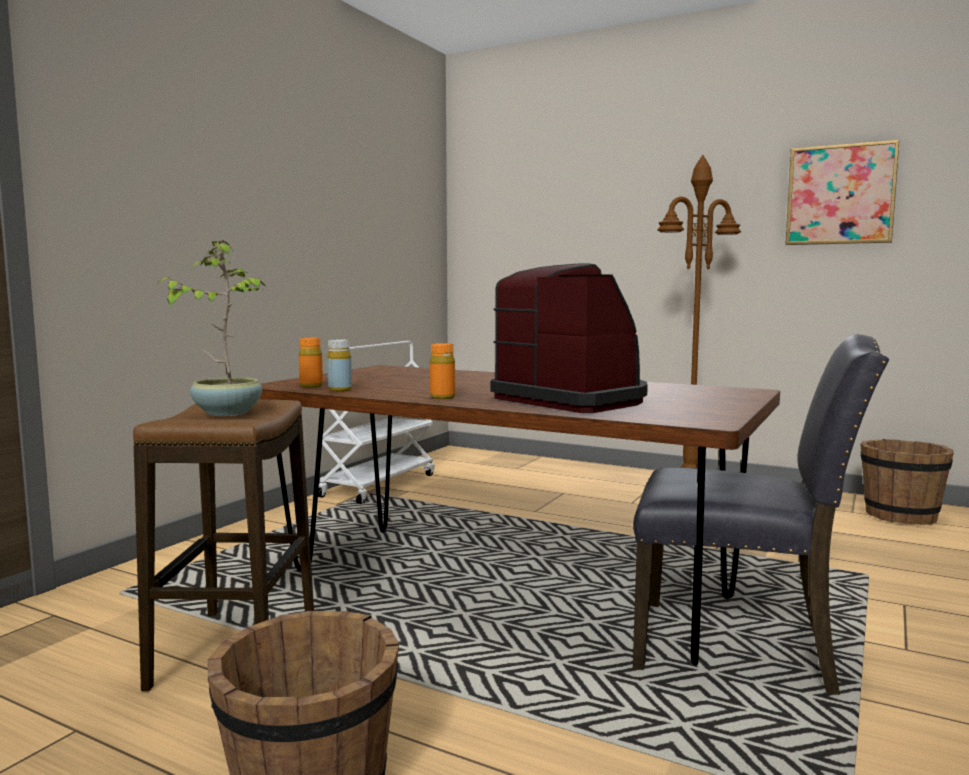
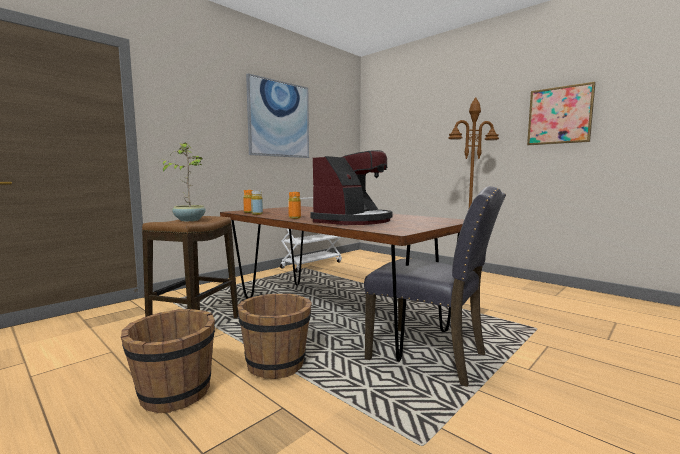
camera: 15 degrees right, 0 degrees up
coffee machine [491,263,648,413] -> coffee machine turned 60 degrees clockwise [310,150,392,225]
brown bucket [860,439,954,525] -> brown bucket moved to [237,293,312,379]
none -> picture [246,73,309,158]

